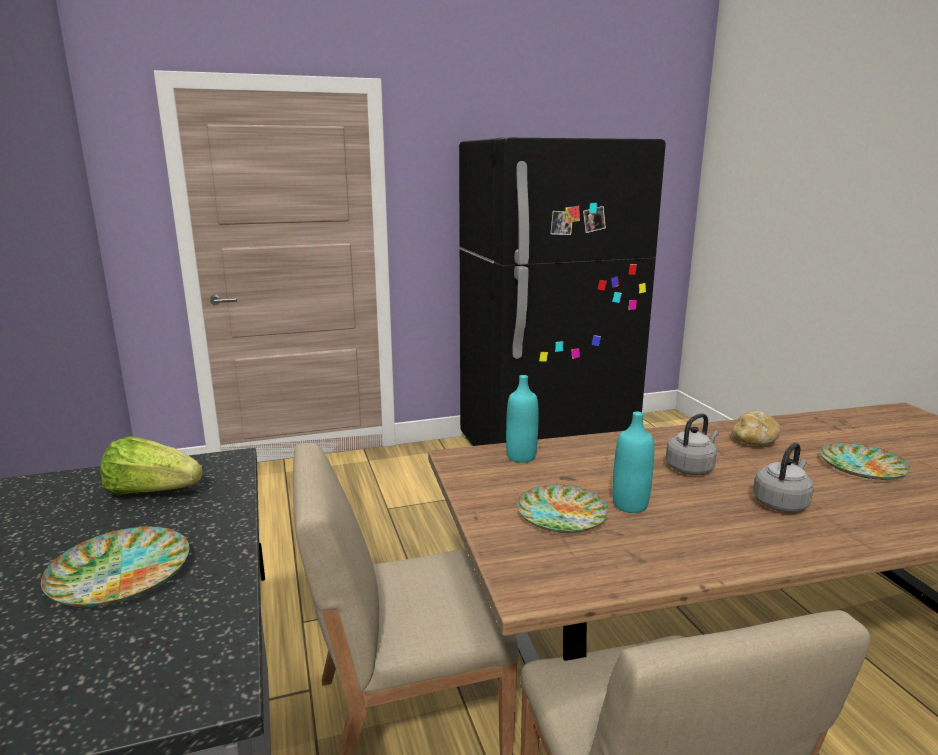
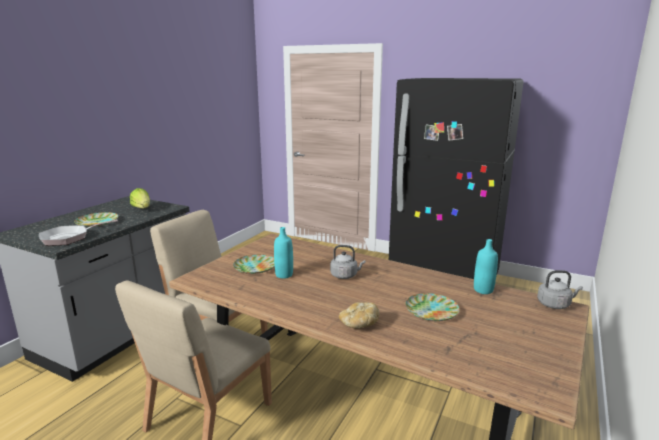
camera: 45 degrees right, 0 degrees up
turquoise bottle [506,375,538,462] -> turquoise bottle moved to [474,239,498,294]
bread [732,411,781,445] -> bread moved to [339,302,379,329]
grey kettle [753,443,814,512] -> grey kettle moved to [537,270,583,309]
none -> frying pan [39,219,118,245]

